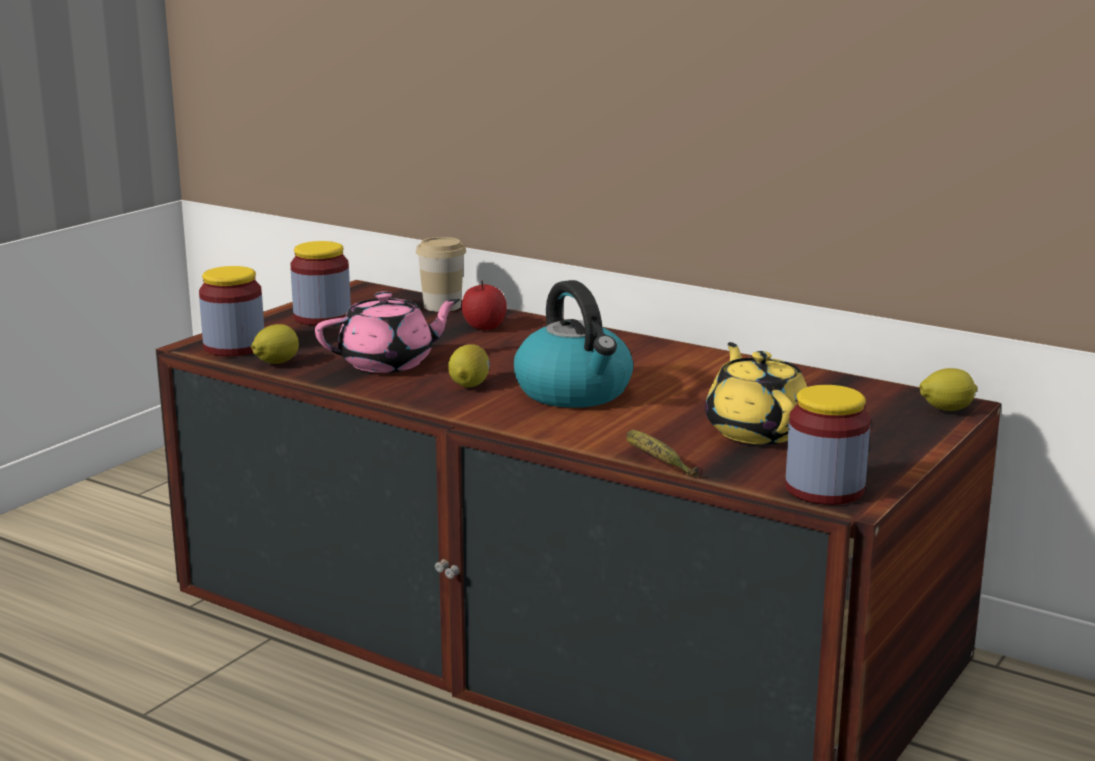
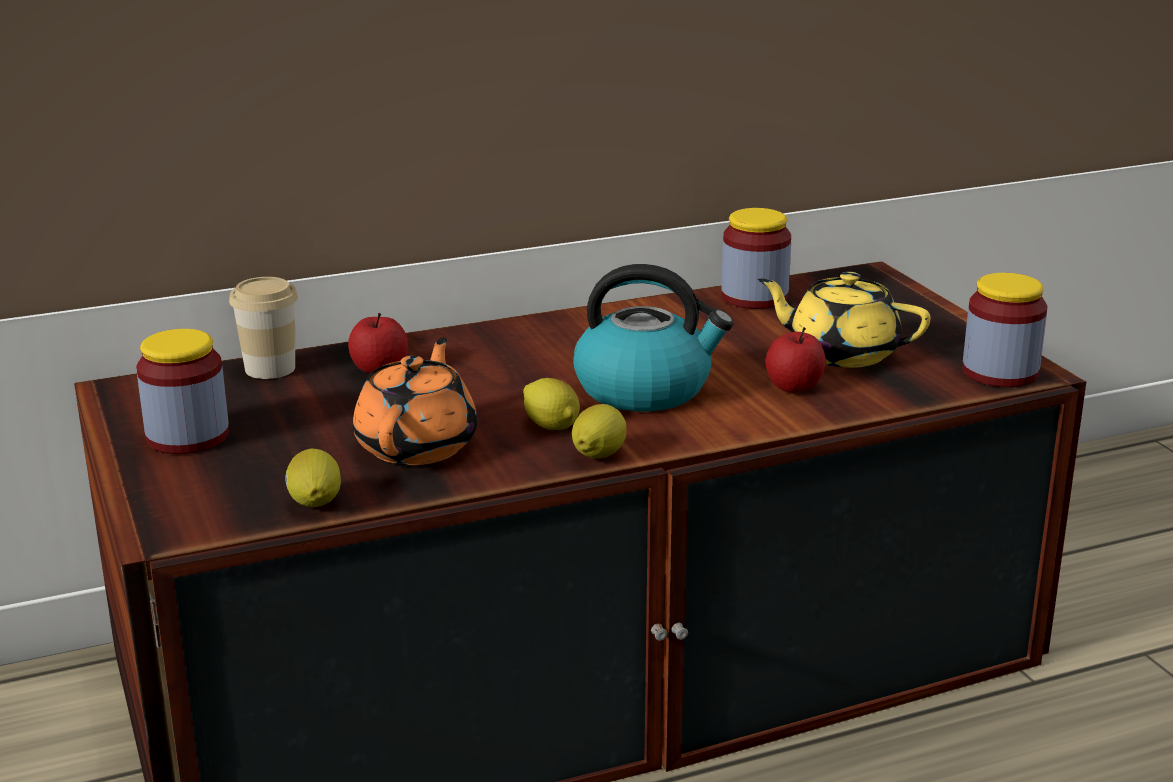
camera: 55 degrees left, 5 degrees up
jar [199,266,264,356] -> jar moved to [721,208,791,309]
pink teapot [315,291,461,373] -> orange teapot [353,337,477,465]
banana [627,430,699,478] -> none
lemon [919,368,978,411] -> lemon moved to [572,404,627,458]
none -> apple [765,327,826,393]

